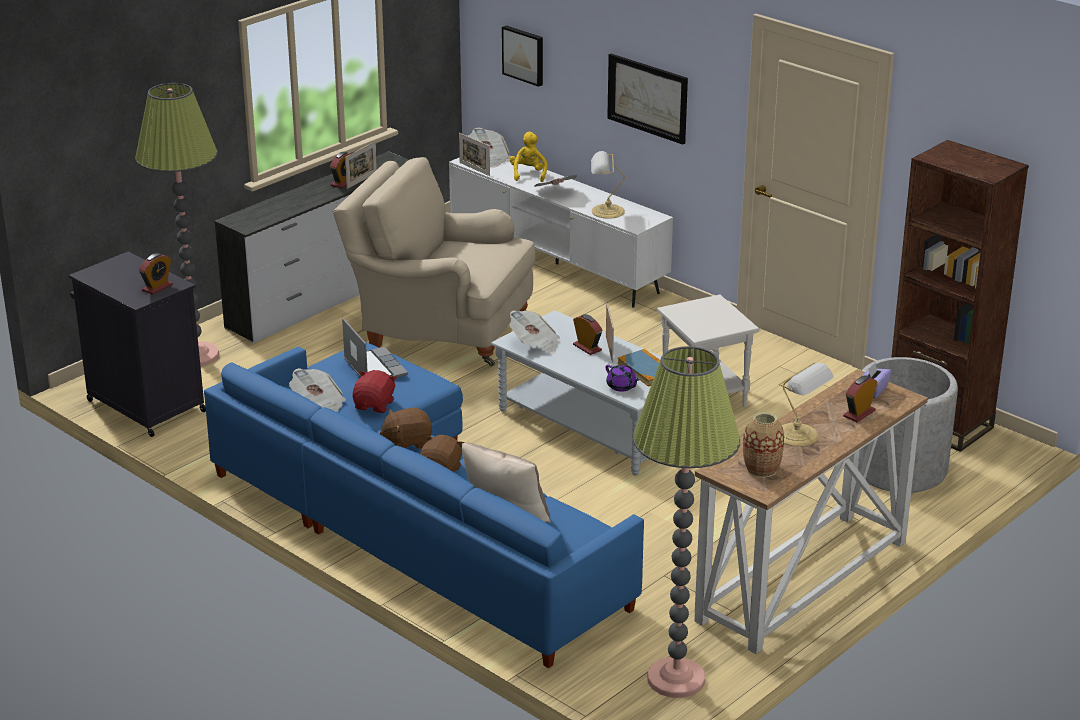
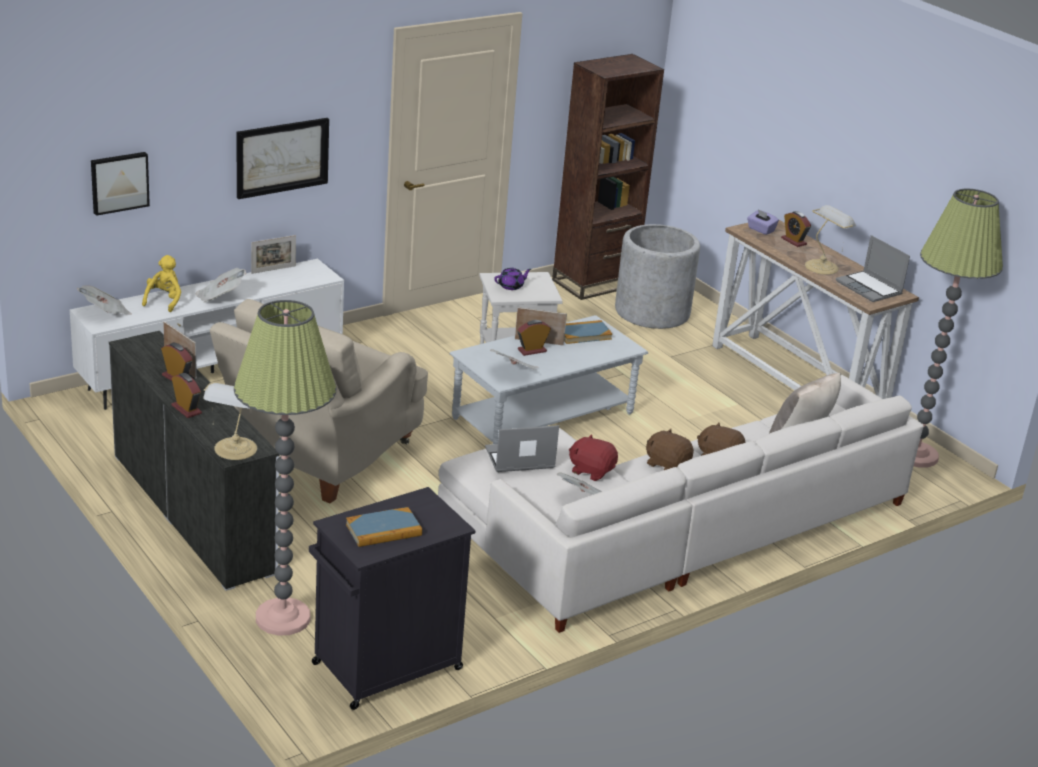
camera: 80 degrees left, 0 degrees up
alarm clock [139,253,173,295] -> alarm clock moved to [172,373,202,418]
blue sofa [204,342,644,668] -> white sofa [438,375,924,633]
brown plush toy [380,407,432,449] -> brown plush toy turned 135 degrees clockwise [646,429,694,470]
picture frame [459,133,490,176] -> picture frame moved to [251,235,296,274]
yellow plush toy [510,132,547,182] -> yellow plush toy turned 90 degrees clockwise [142,255,181,312]
table lamp [591,151,625,219] -> table lamp moved to [203,383,257,460]
purple teapot [606,365,640,392] -> purple teapot moved to [494,268,531,290]
vase [743,412,784,478] -> laptop [836,235,910,302]
none -> book [346,507,422,547]

